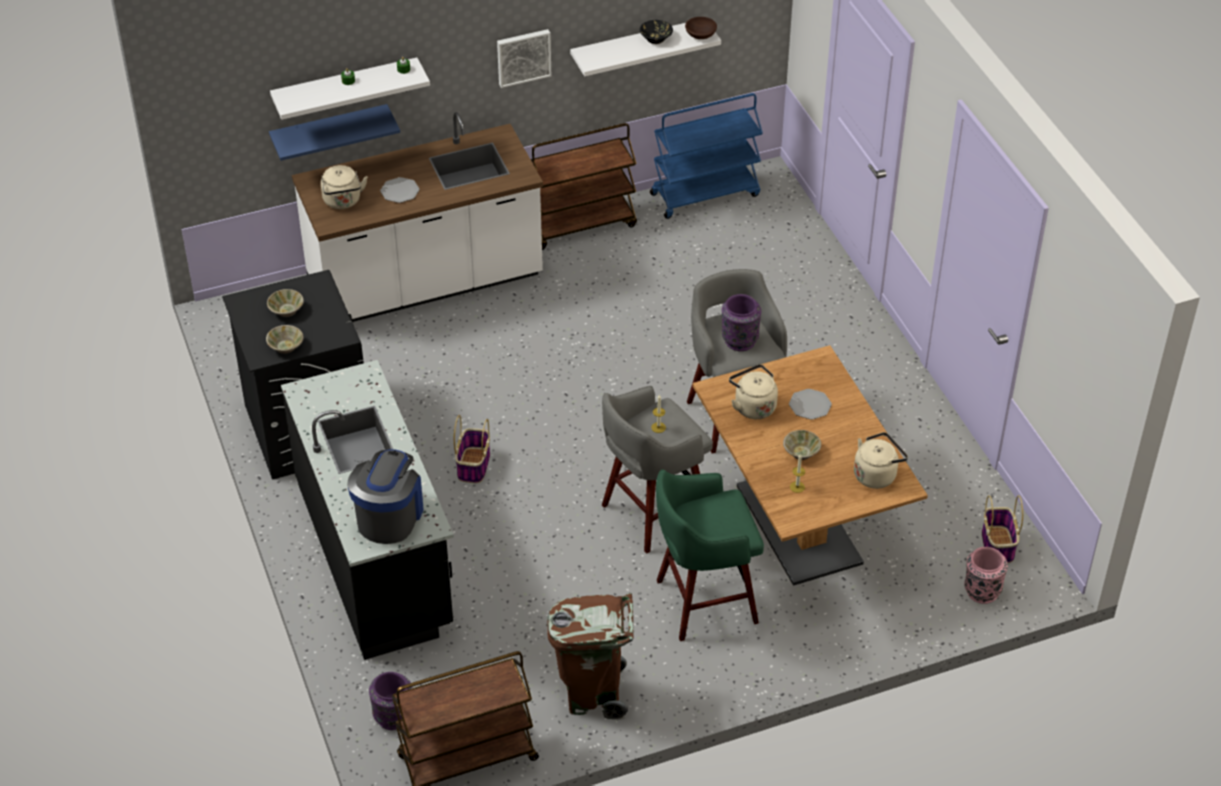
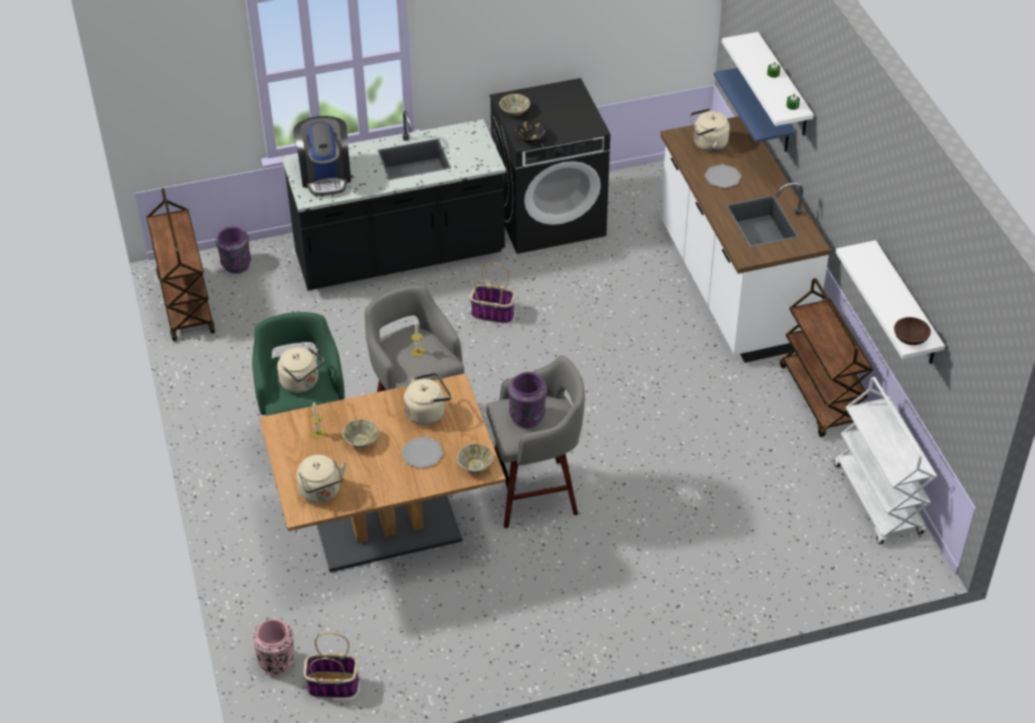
camera: 95 degrees right, 0 degrees up
beige bowl [267,289,304,317] -> beige bowl moved to [456,444,493,474]
coffee machine [347,449,424,544] -> coffee machine turned 60 degrees clockwise [293,116,351,196]
picture [497,29,551,88] -> none
brown trash can [547,593,634,720] -> none
black bowl [640,20,673,44] -> black bowl moved to [515,121,547,144]
blue cart [650,93,763,219] -> white cart [834,377,937,544]
none -> beige kettle [277,347,324,393]

